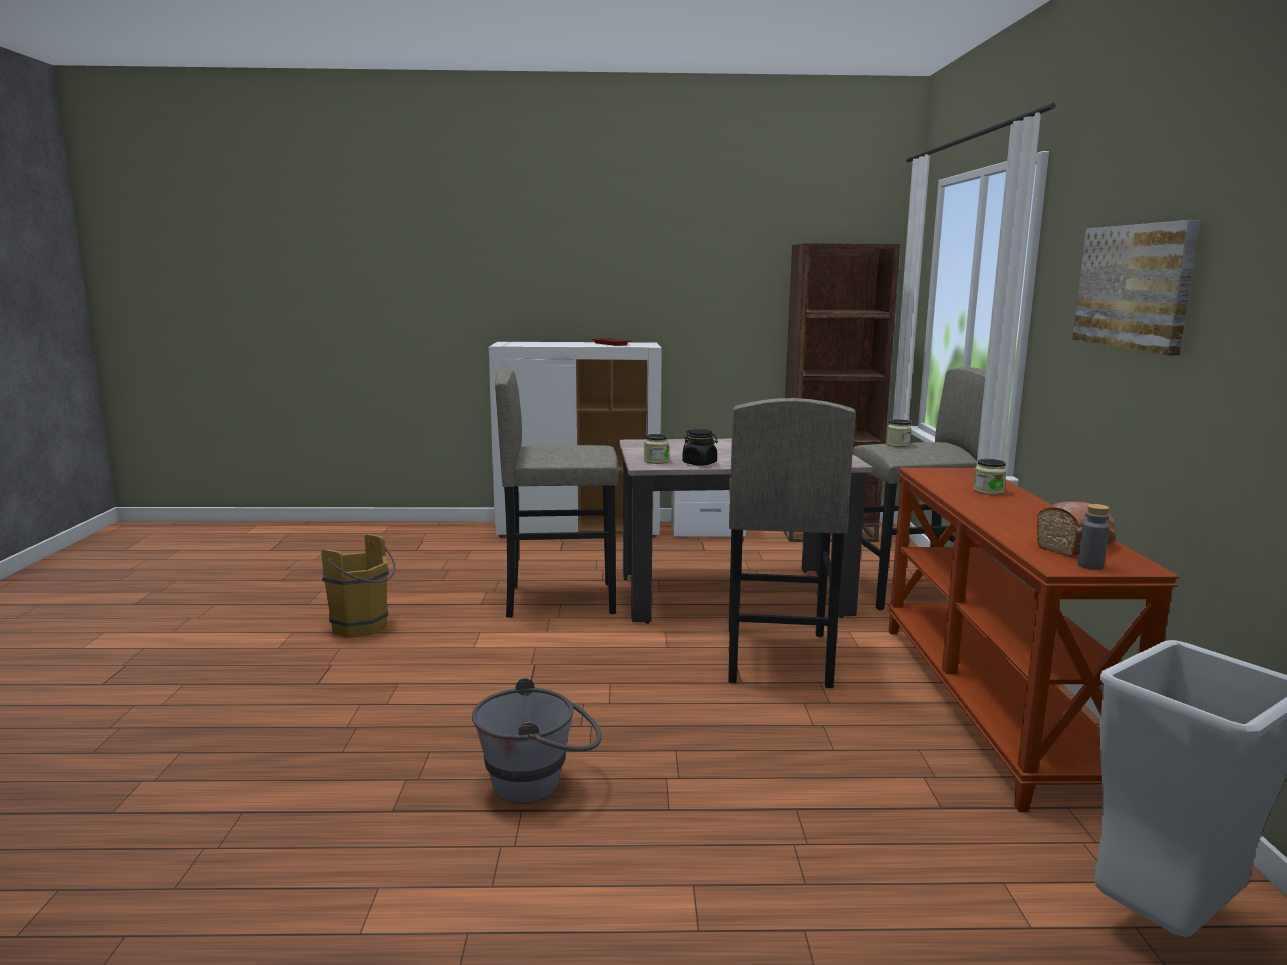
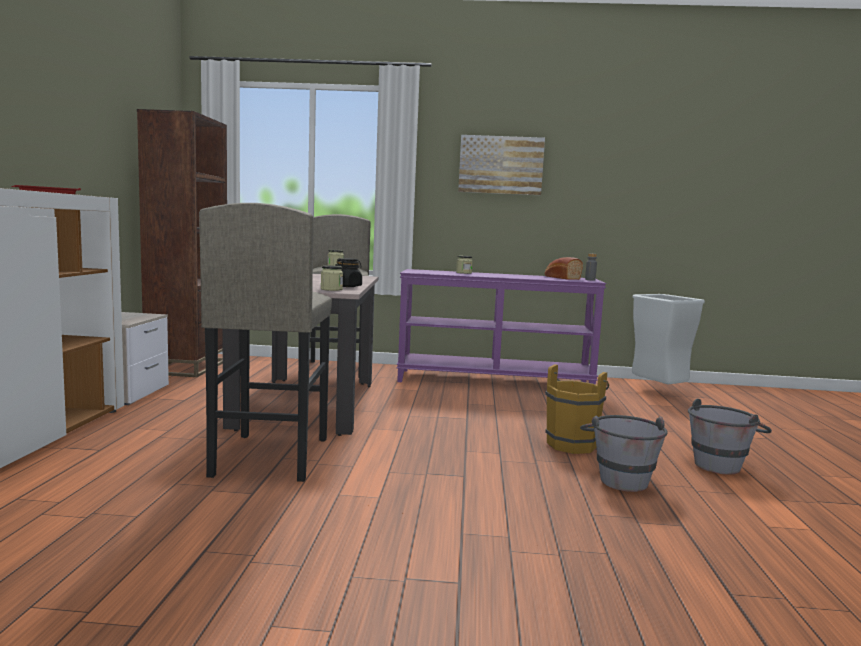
camera: 85 degrees left, 5 degrees down
brown bucket [321,534,396,638] -> brown bucket moved to [545,364,609,454]
grey stool [728,398,856,688] -> none
brown console table [888,468,1179,812] -> purple console table [397,269,606,385]
none -> grey bucket [688,399,772,475]

